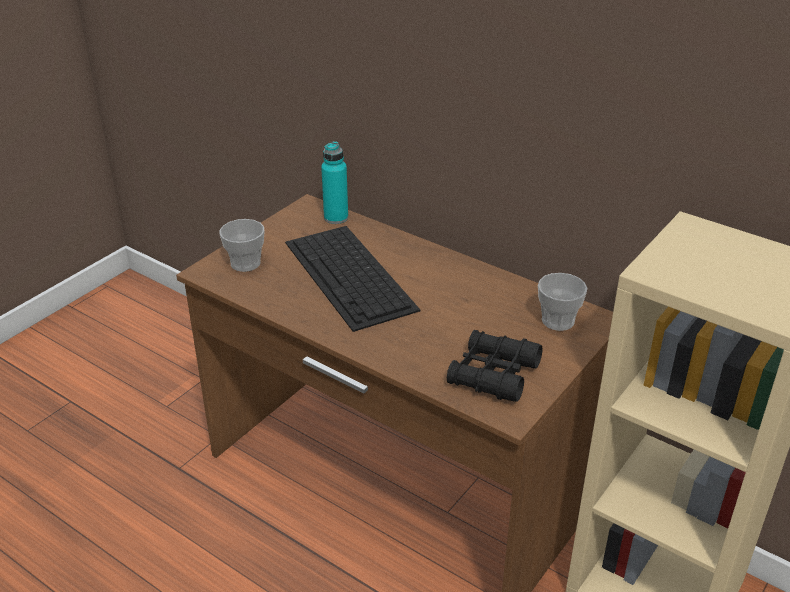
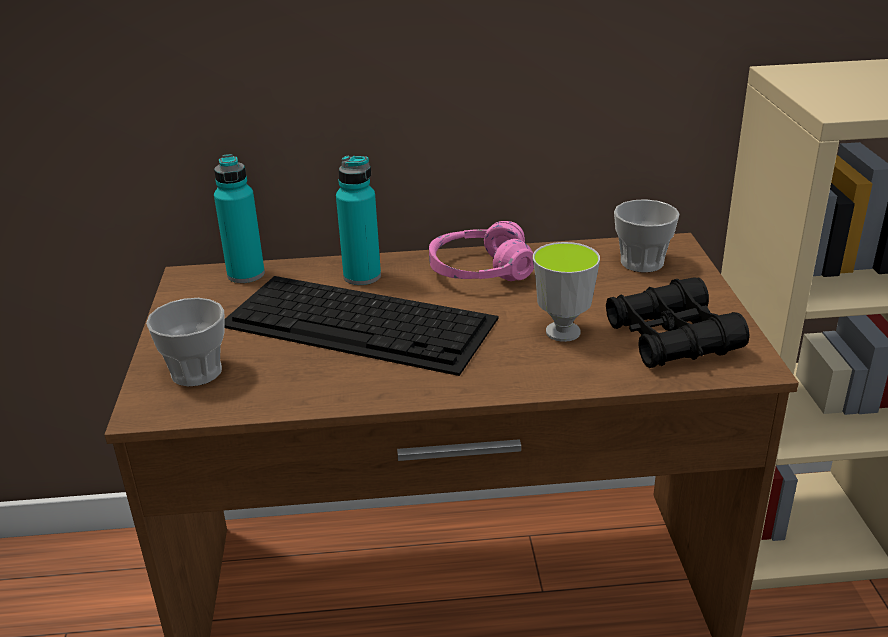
camera: 40 degrees left, 5 degrees down
none -> turquoise bottle [336,156,381,285]
none -> pink headphones [429,221,534,281]
none -> cup [533,242,600,342]

